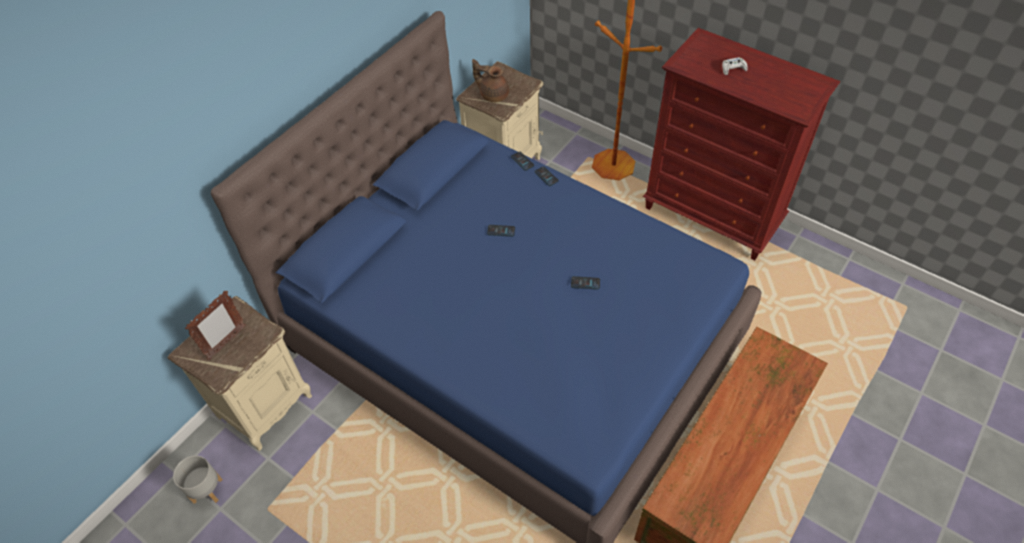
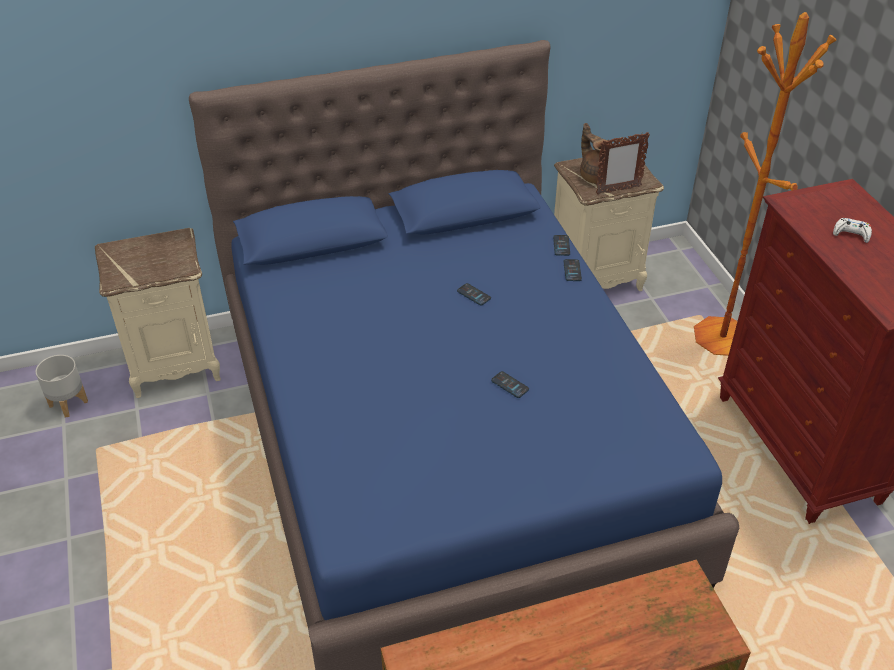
camera: 35 degrees right, 10 degrees down
picture frame [185,291,246,360] -> picture frame moved to [596,132,650,195]

